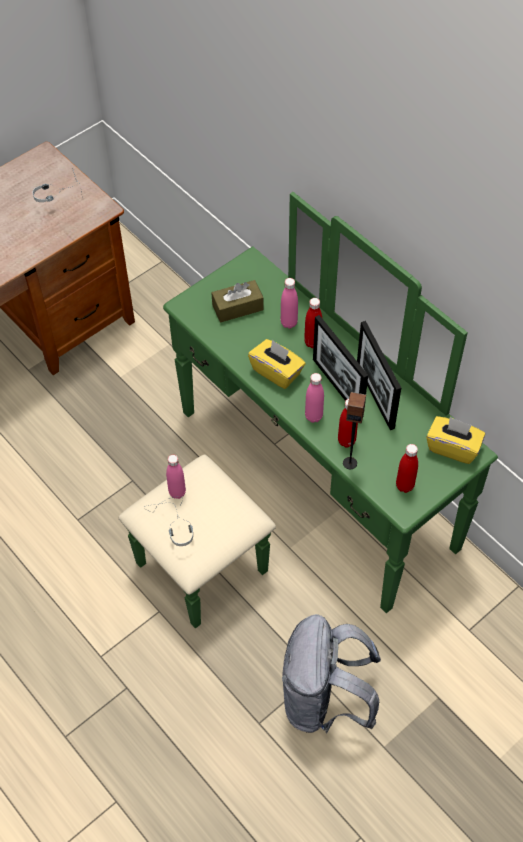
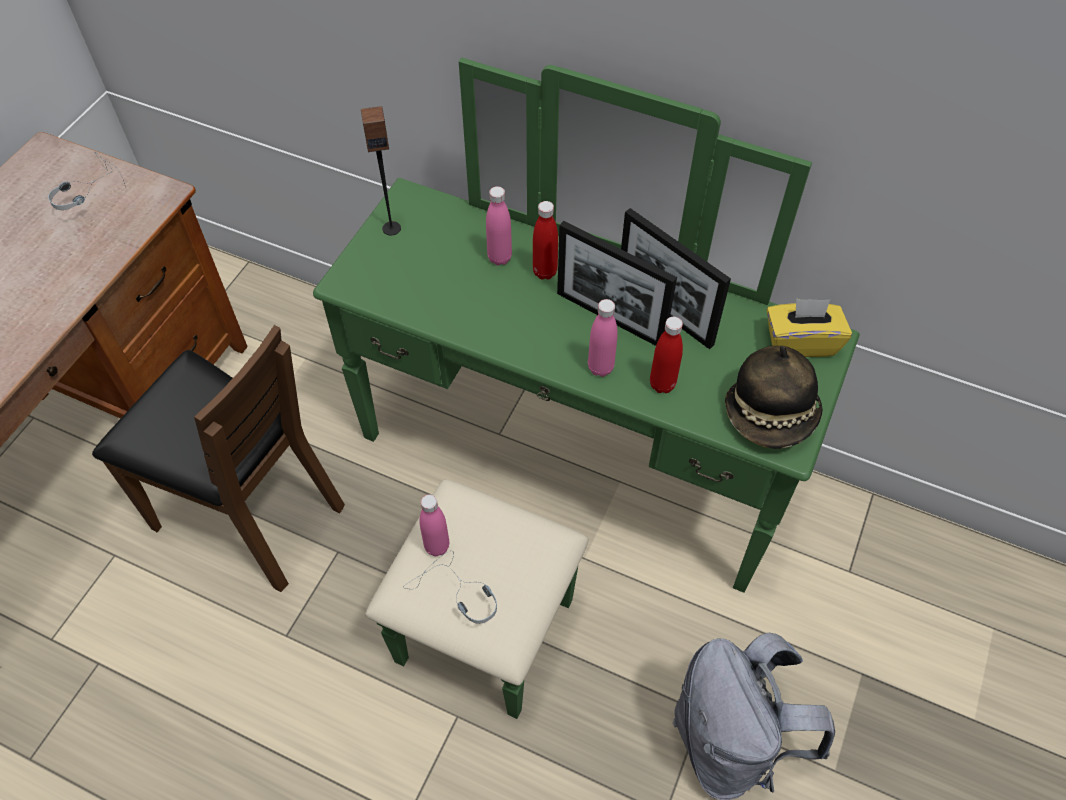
camera: 25 degrees left, 0 degrees up
brown tissue box [212,280,264,323] -> none
yellow tissue box [248,339,306,389] -> none
speaker [343,392,366,469] -> speaker moved to [361,106,401,235]
red bottle [396,444,418,493] -> hat [725,346,823,449]
none -> brown chair [92,325,345,592]

